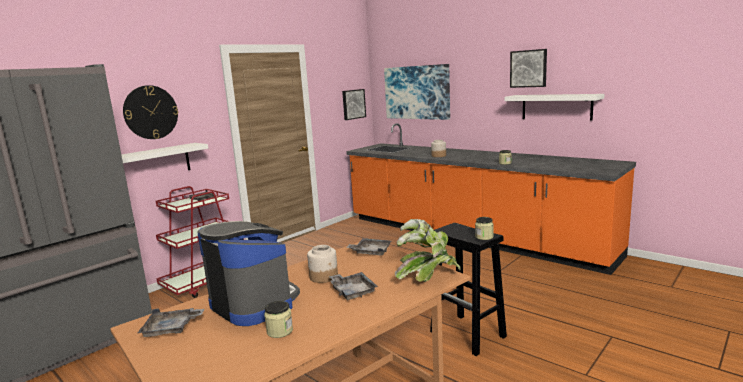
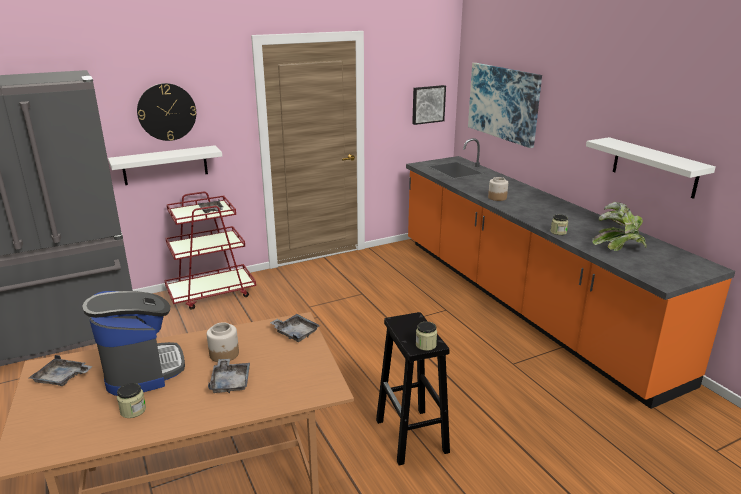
camera: 20 degrees right, 10 degrees up
potted plant [395,219,461,282] -> potted plant moved to [592,202,647,251]
picture [510,49,547,88] -> none

